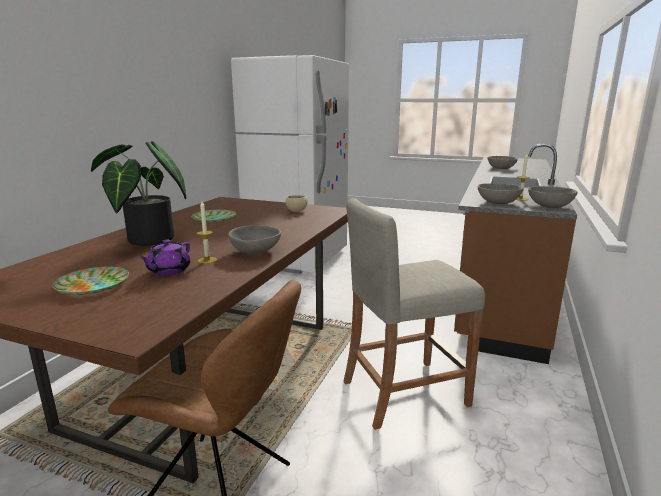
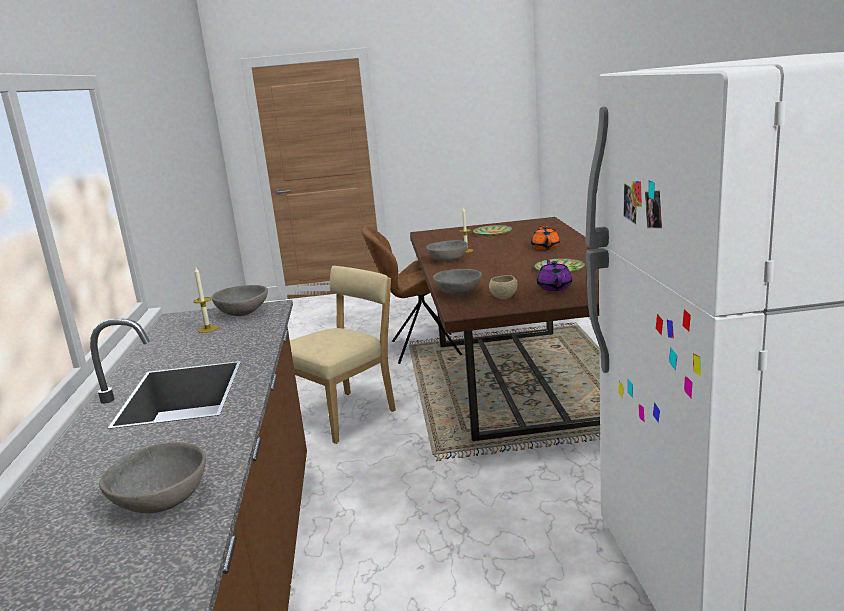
camera: 155 degrees right, 0 degrees up
potted plant [91,141,186,246] -> orange teapot [531,226,560,250]
purple teapot [139,240,190,276] -> purple teapot moved to [537,260,572,291]
beige stool [343,198,485,430] -> beige chair [290,266,396,444]
grey bowl [528,186,577,208] -> grey bowl moved to [433,269,482,296]

